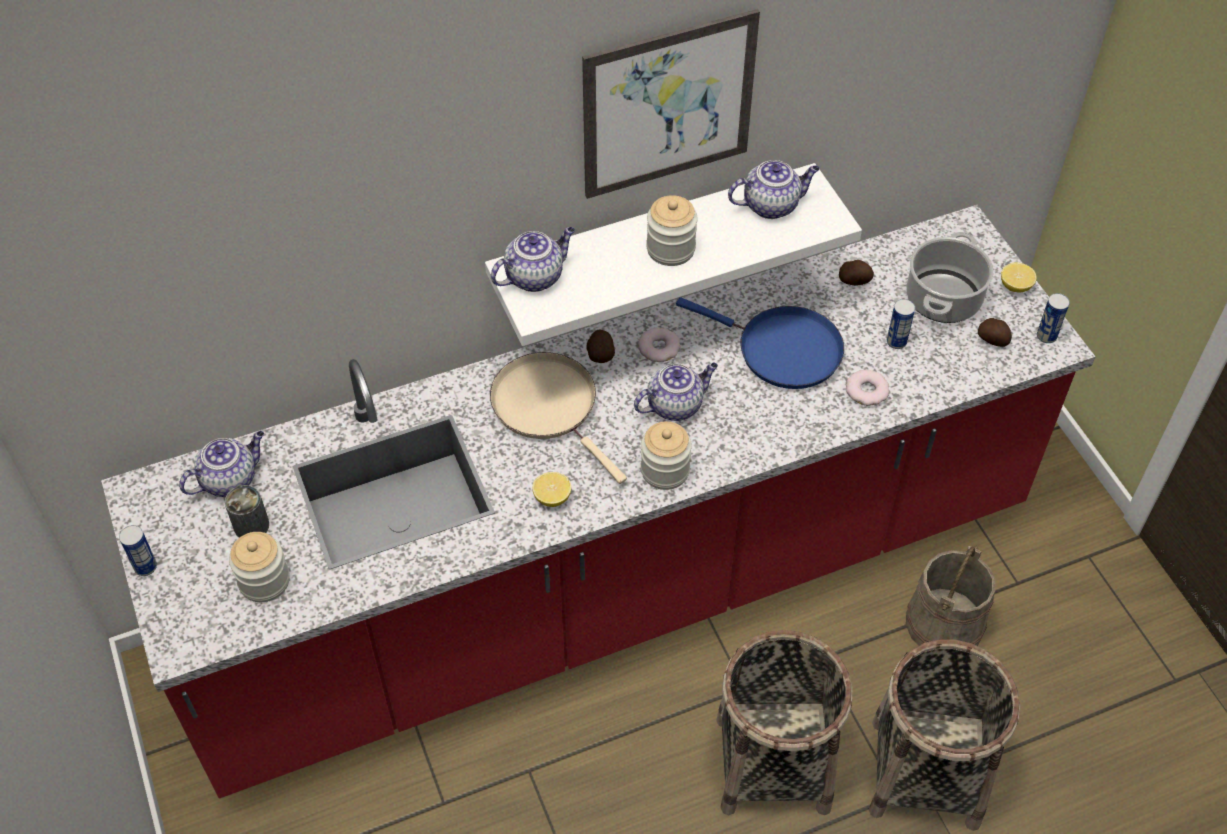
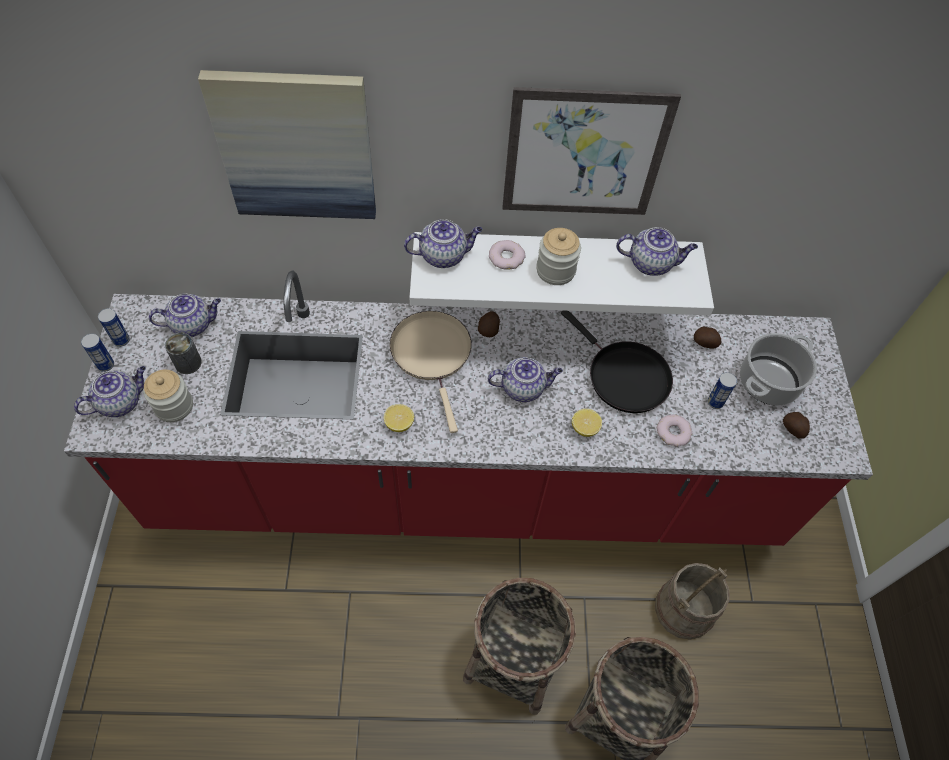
camera: 20 degrees right, 5 degrees up
donut [638,328,681,362] -> donut moved to [489,240,526,270]
jar [641,421,692,490] -> none
blue frying pan [676,297,844,389] -> black frying pan [561,311,673,413]
lemon [1001,263,1036,293] -> lemon moved to [572,409,602,437]
can [1037,293,1070,343] -> can moved to [98,308,130,347]
none -> teapot [74,366,146,417]
none -> picture [198,70,376,219]

